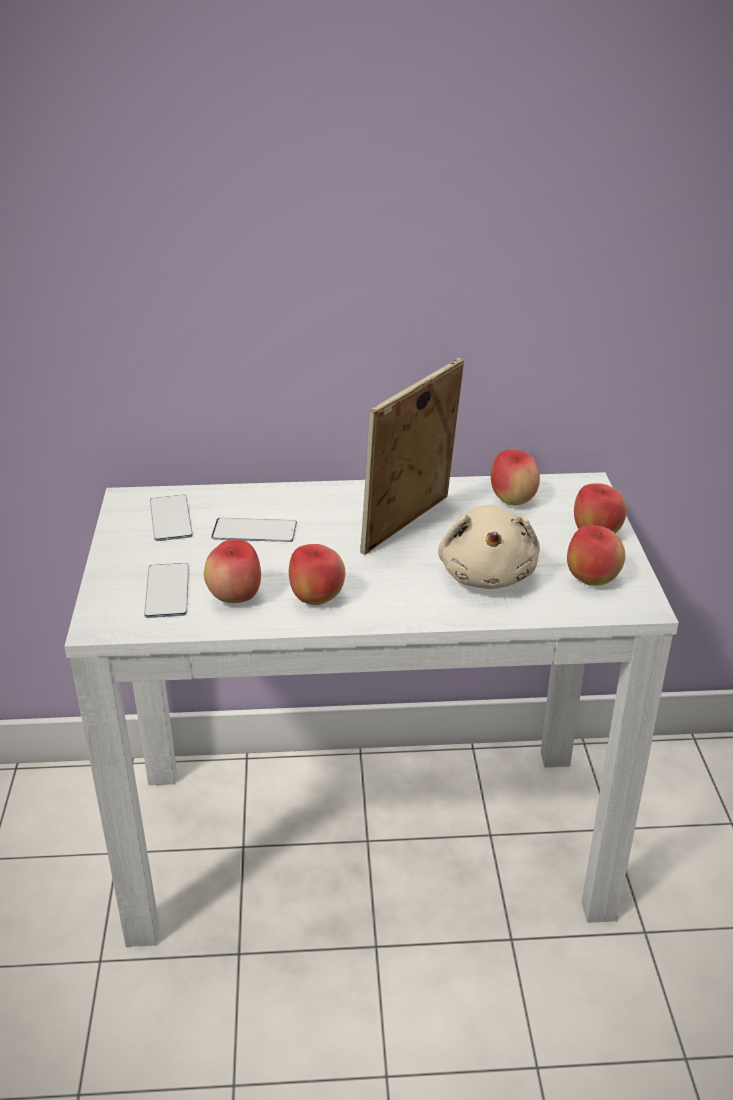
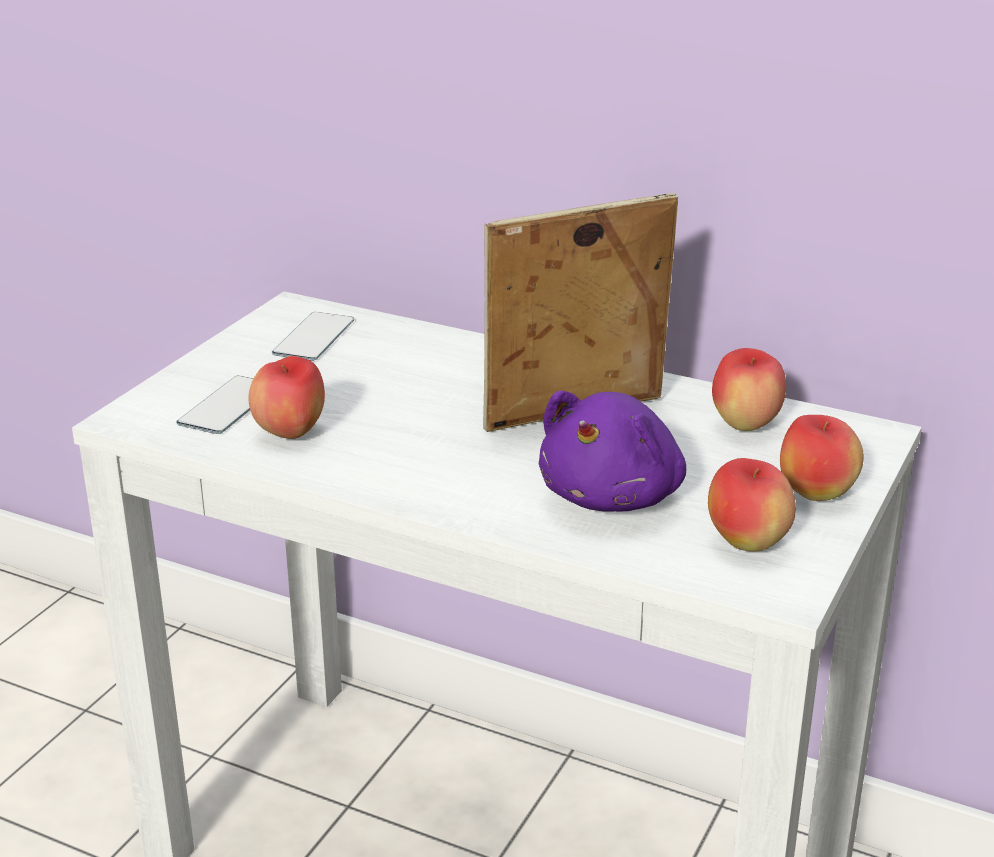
camera: 30 degrees right, 5 degrees down
phone [211,518,297,542] -> none
apple [289,544,346,605] -> none
beige plush toy [438,505,540,589] -> purple plush toy [538,391,686,512]

